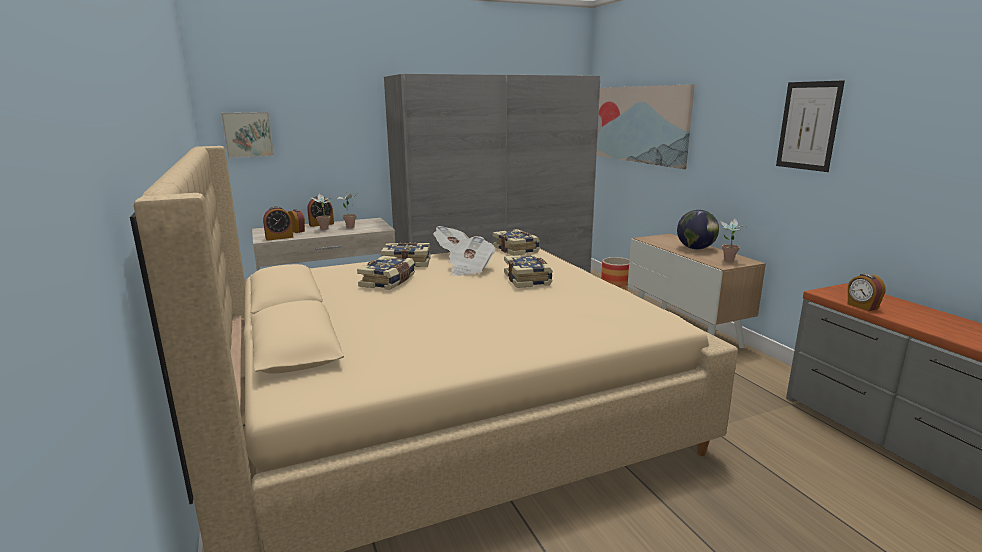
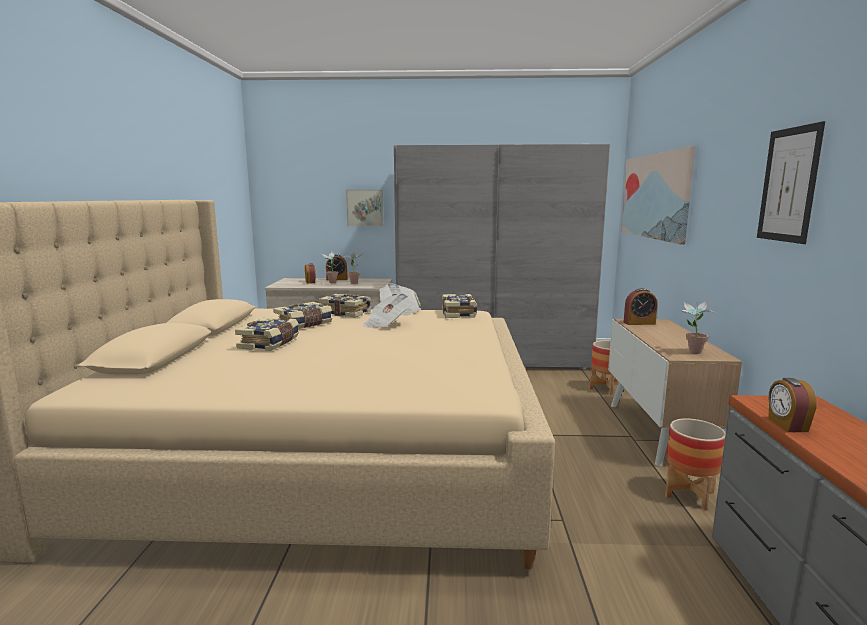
camera: 25 degrees right, 5 degrees down
picture [221,112,274,158] -> picture moved to [346,190,383,226]
alarm clock [263,206,293,241] -> alarm clock moved to [624,288,658,325]
book [504,254,553,288] -> book moved to [235,317,299,351]
globe [677,210,719,249] -> none
none -> planter [665,418,726,510]

